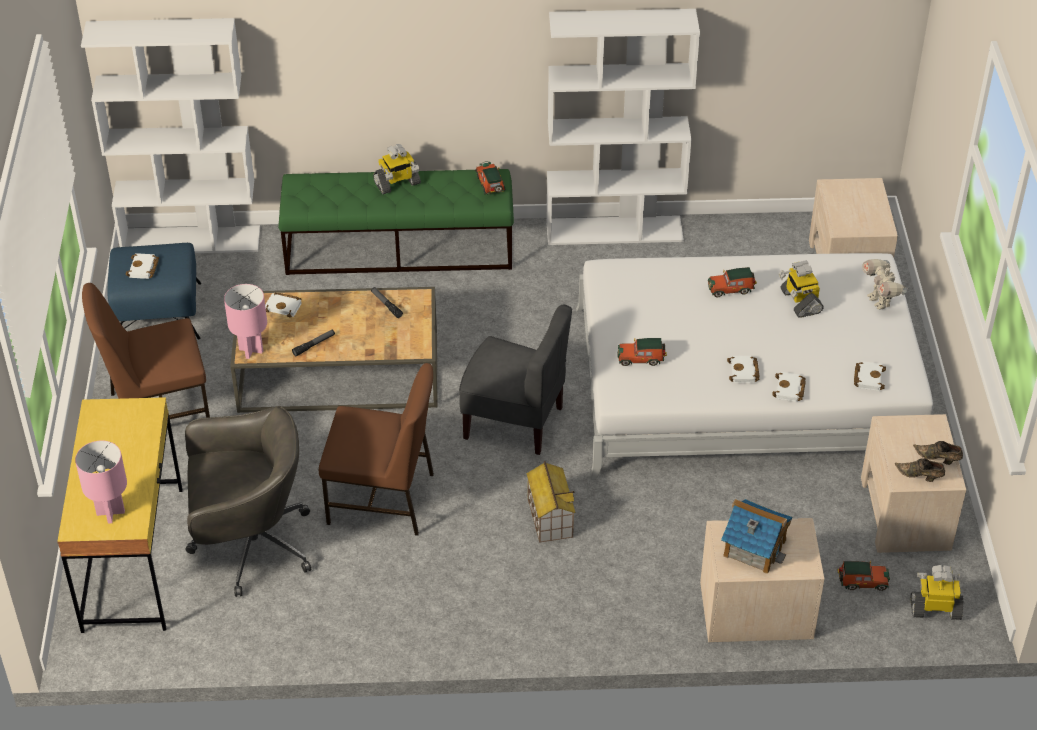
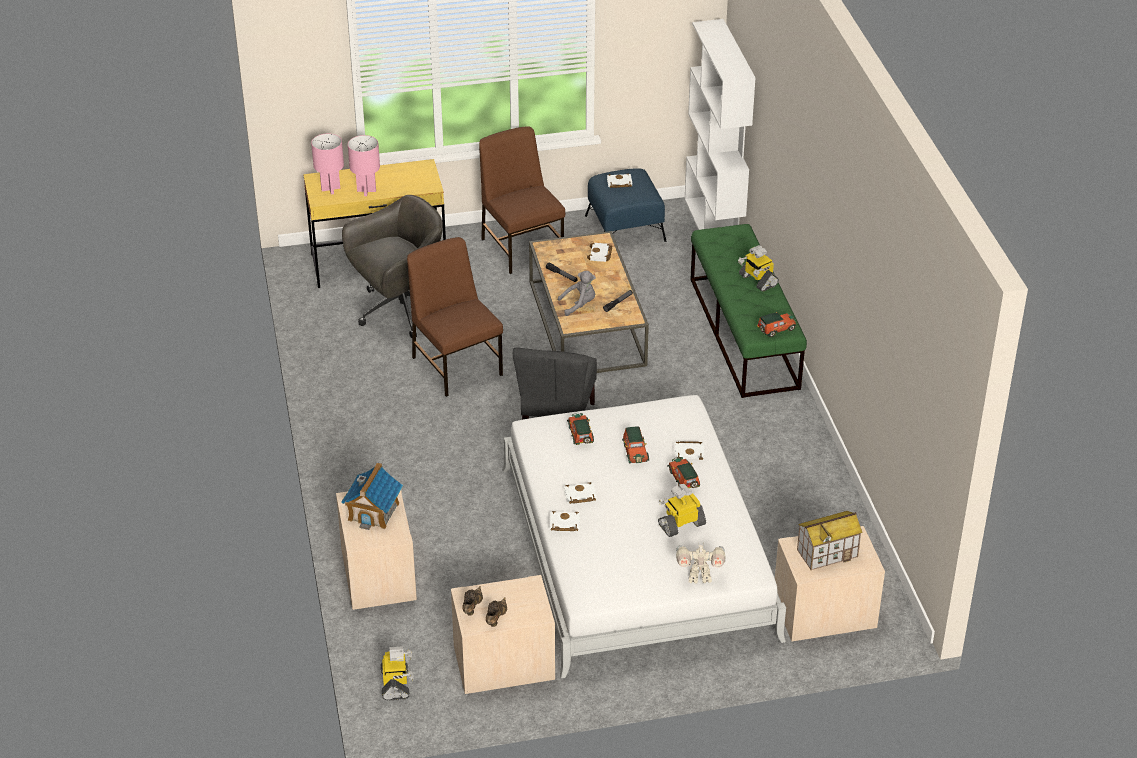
camera: 80 degrees right, 5 degrees down
grey office chair [185,406,311,597] -> grey office chair turned 105 degrees counterclockwise [342,195,443,338]
pink table lamp [224,284,267,359] -> pink table lamp moved to [348,135,380,196]
brown chair [319,363,434,536] -> brown chair turned 150 degrees clockwise [407,237,503,397]
toy house [526,461,576,543] -> toy house moved to [797,511,863,570]
white bookcase [546,9,700,245] -> none
toy car [837,561,890,591] -> toy car moved to [622,426,649,463]
white book [854,361,886,391] -> white book moved to [675,441,704,460]
toy robot [862,259,908,310] -> toy robot turned 150 degrees counterclockwise [676,542,725,584]
none -> grey plush toy [558,271,596,316]

